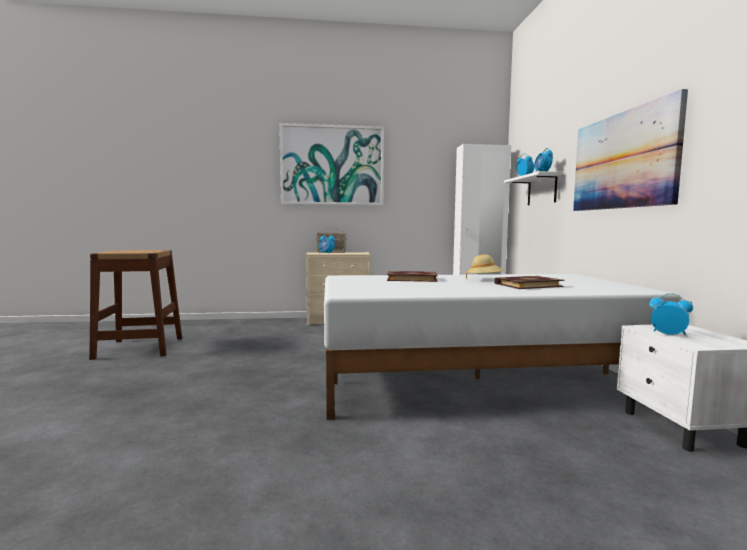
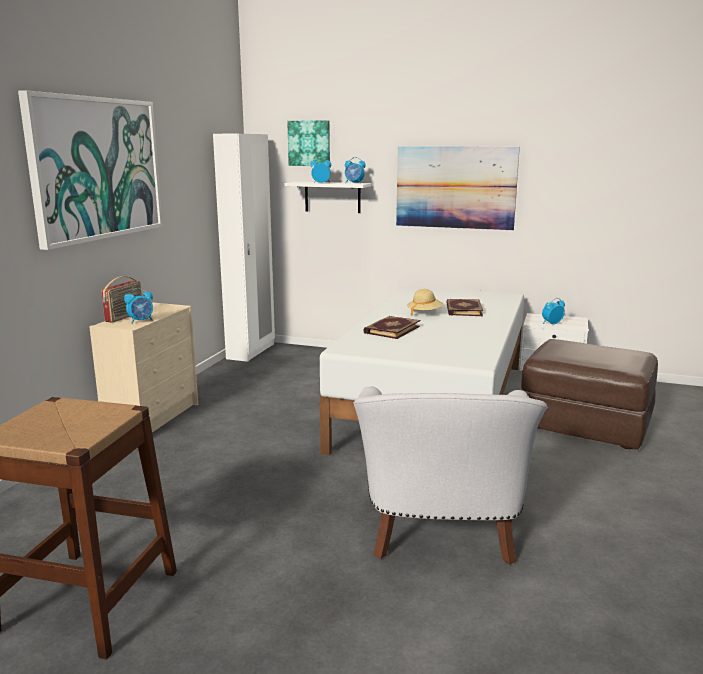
camera: 65 degrees left, 10 degrees up
none -> picture [287,120,330,166]
none -> white armchair [353,386,548,564]
none -> brown ottoman [521,339,658,449]

